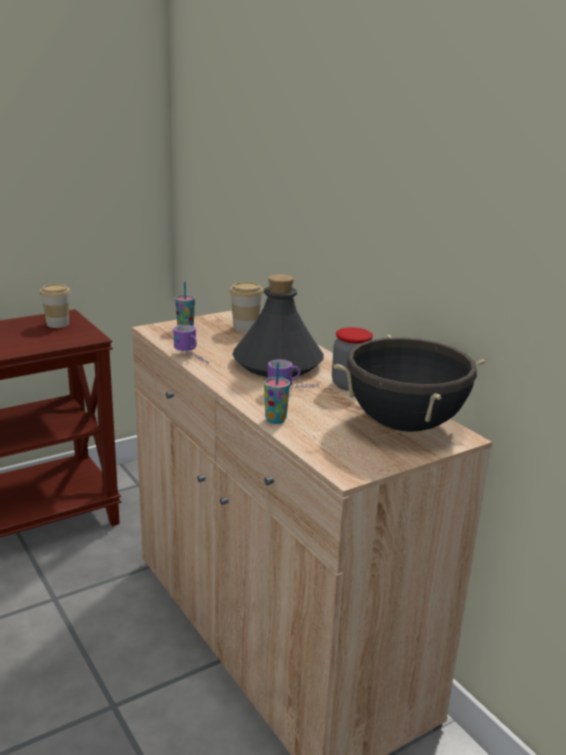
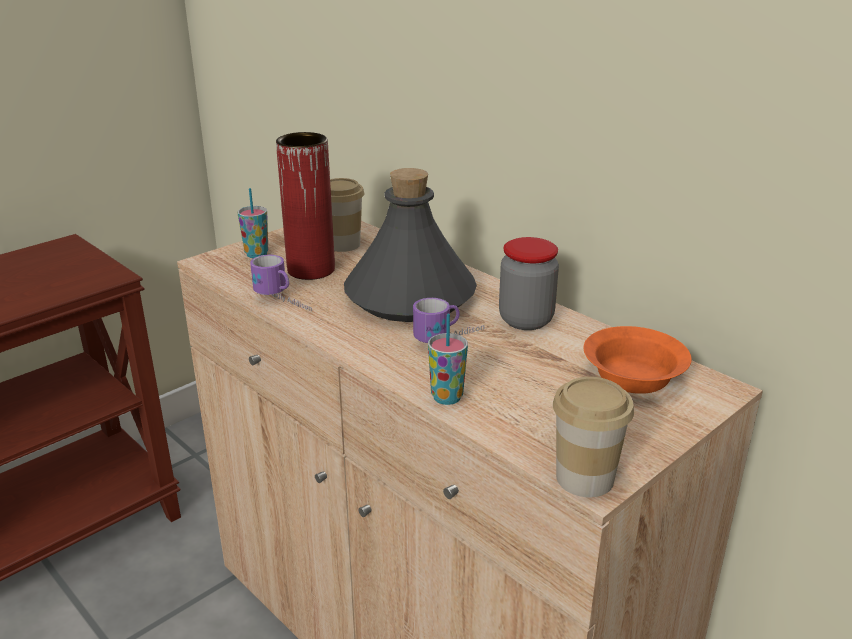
camera: 10 degrees left, 5 degrees up
cup [40,284,70,328] -> cup moved to [553,377,634,497]
black cooking pot [333,334,487,432] -> orange bowl [583,326,692,394]
none -> red vase [276,132,335,280]

